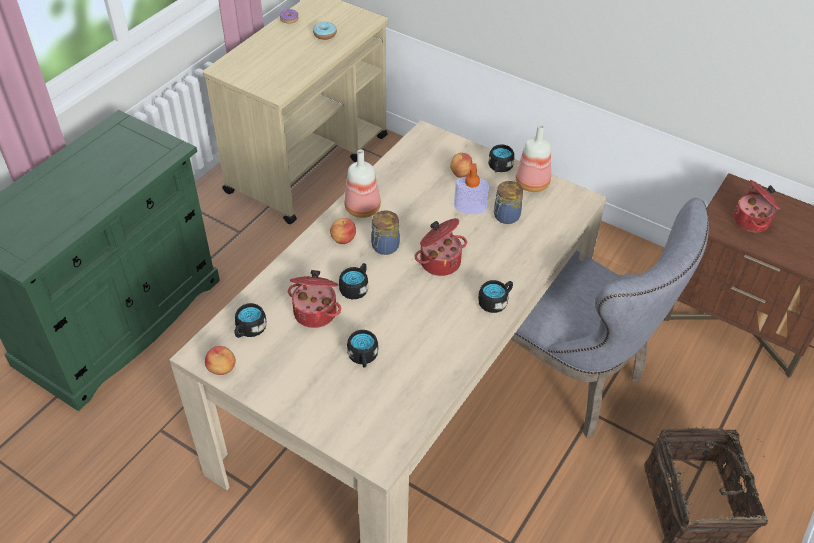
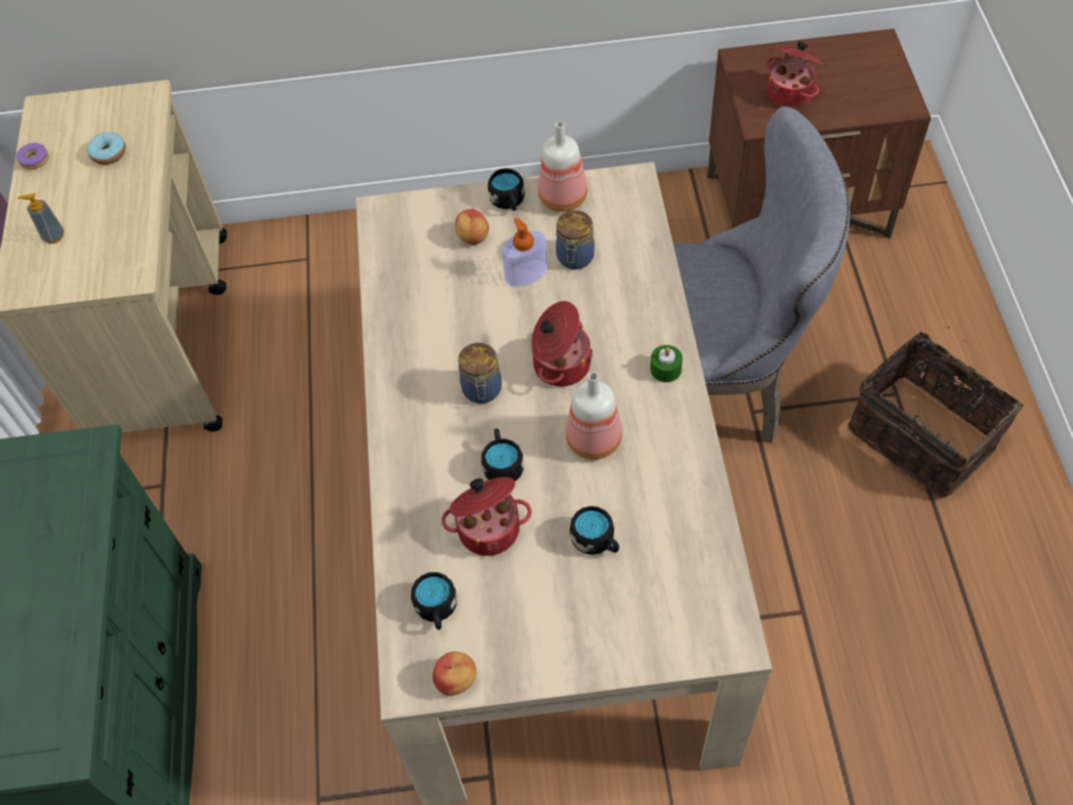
camera: 35 degrees left, 10 degrees up
apple [330,218,356,244] -> none
bottle [344,150,381,218] -> bottle moved to [566,372,622,459]
black mug [478,280,513,313] -> green candle [650,345,683,382]
none -> soap dispenser [18,193,64,244]

